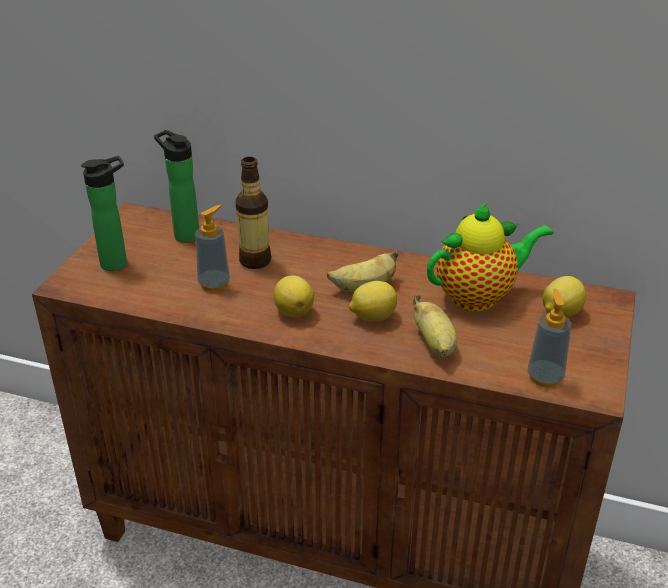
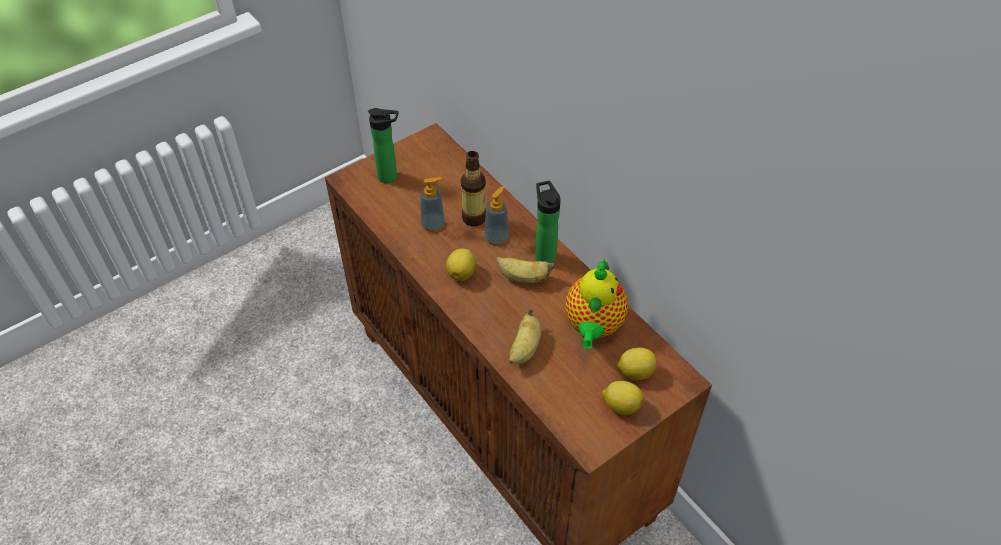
camera: 35 degrees right, 15 degrees up
bottle [154,130,199,243] -> bottle moved to [535,181,561,263]
lemon [349,281,397,322] -> lemon moved to [602,381,643,415]
teapot [427,202,553,311] -> teapot turned 90 degrees clockwise [565,257,628,349]
soap dispenser [528,289,571,387] -> soap dispenser moved to [484,186,509,246]

